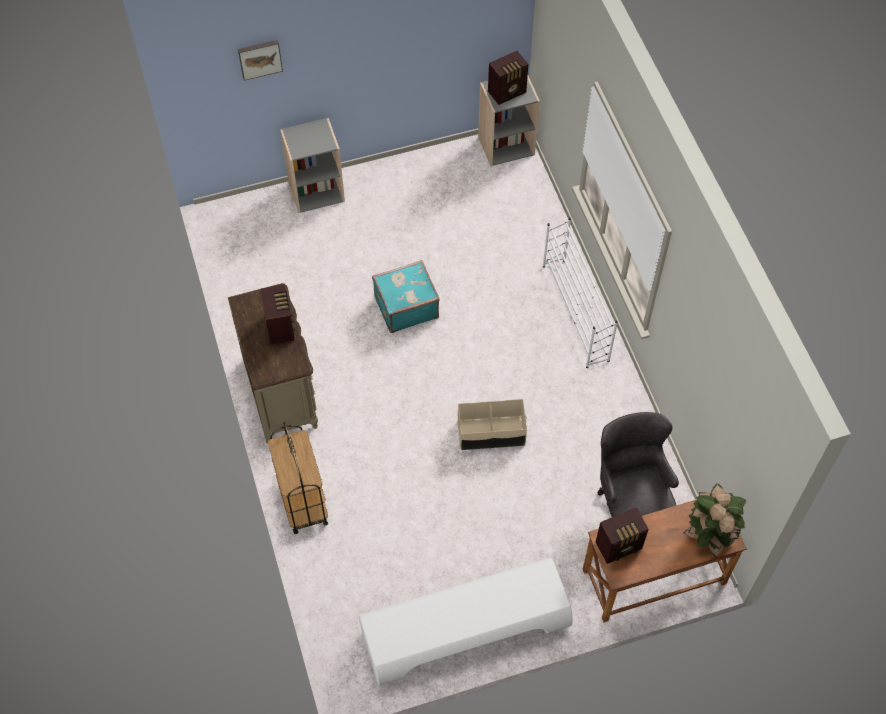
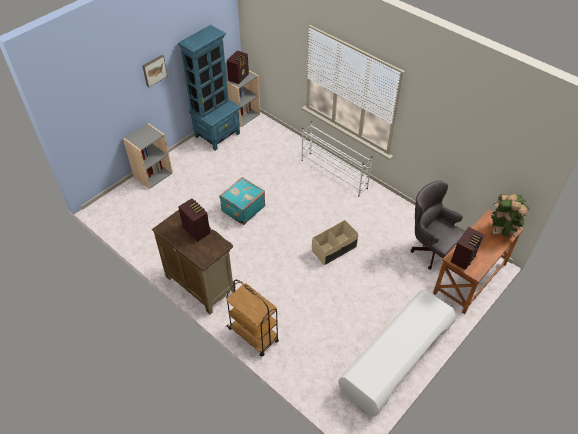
camera: 30 degrees left, 10 degrees down
picture [238,40,283,81] -> picture moved to [142,55,168,87]
none -> blue cabinet [178,25,241,151]

